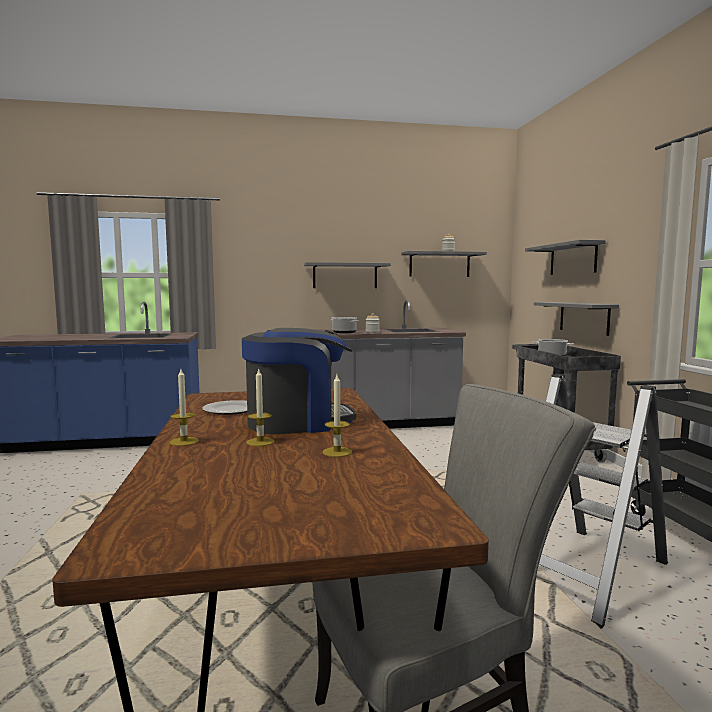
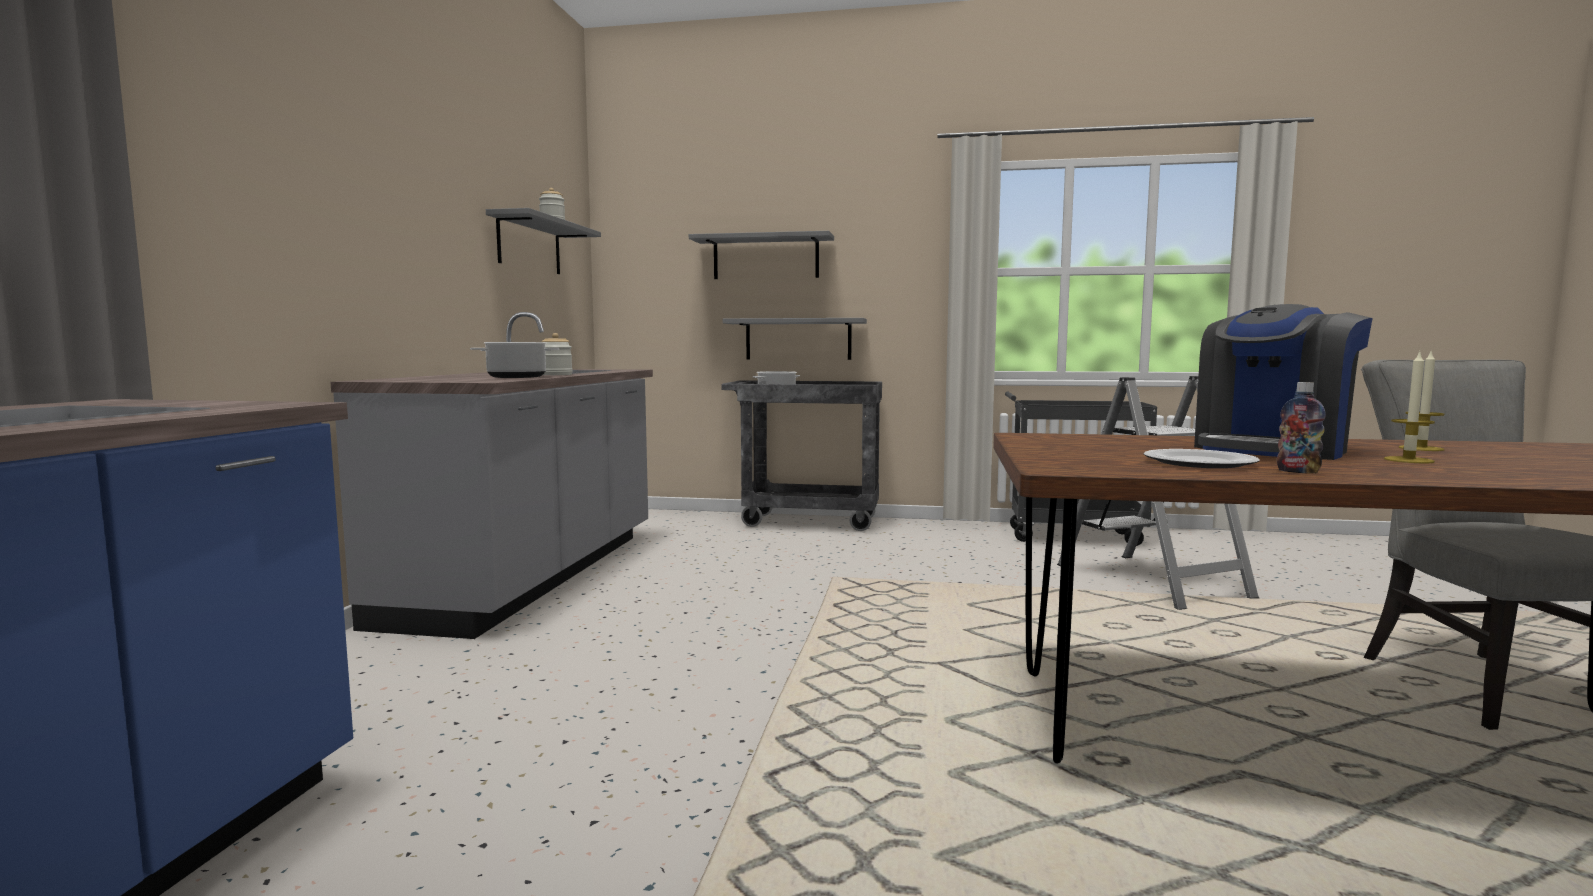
camera: 70 degrees left, 0 degrees up
candle [169,369,199,446] -> none
coffee machine [242,328,356,434] -> coffee machine turned 135 degrees counterclockwise [1194,304,1373,460]
grey shelf [304,262,391,288] -> none
none -> bottle [1277,382,1326,474]

